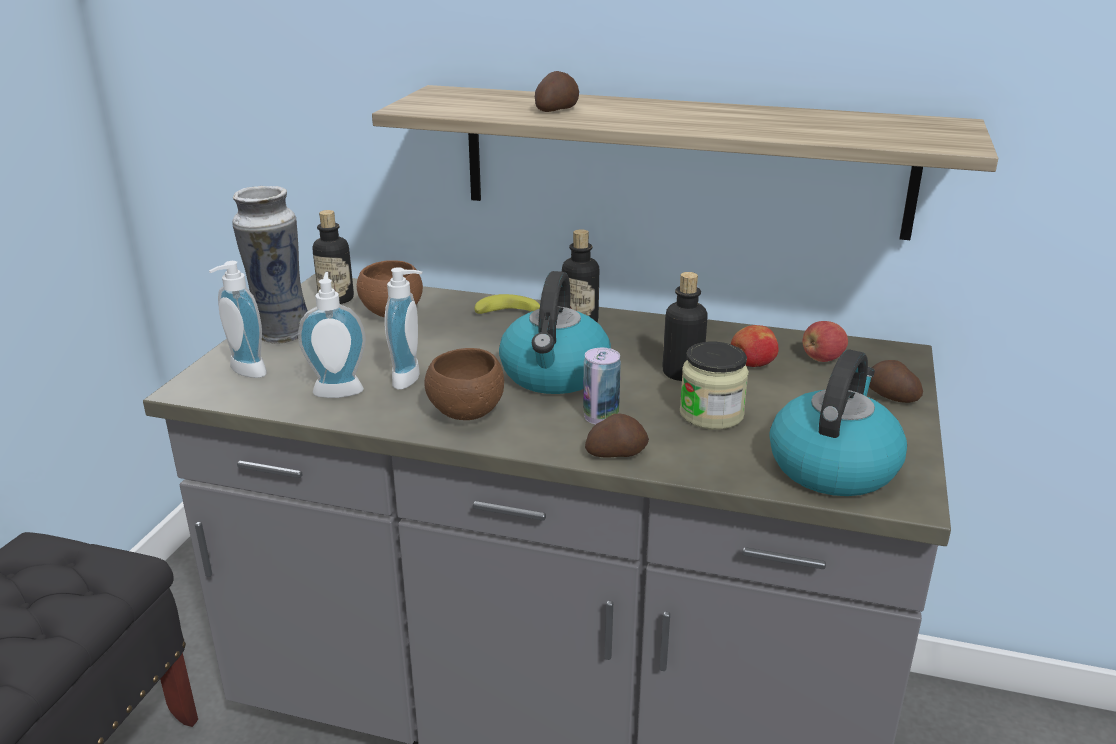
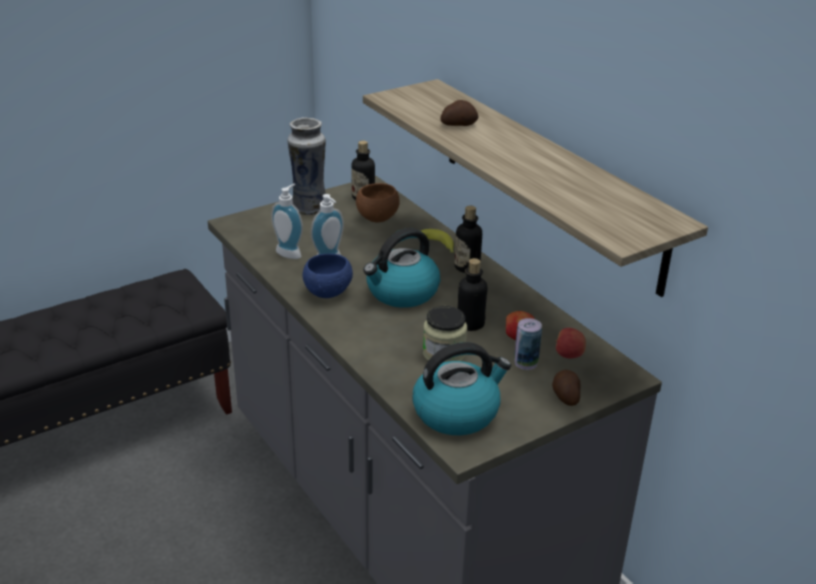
camera: 40 degrees right, 5 degrees up
soap dispenser [209,261,267,378] -> none
brown bowl [424,348,504,420] -> blue bowl [303,254,353,298]
can [583,348,621,425] -> can moved to [514,318,542,370]
potato [585,413,649,458] -> none

